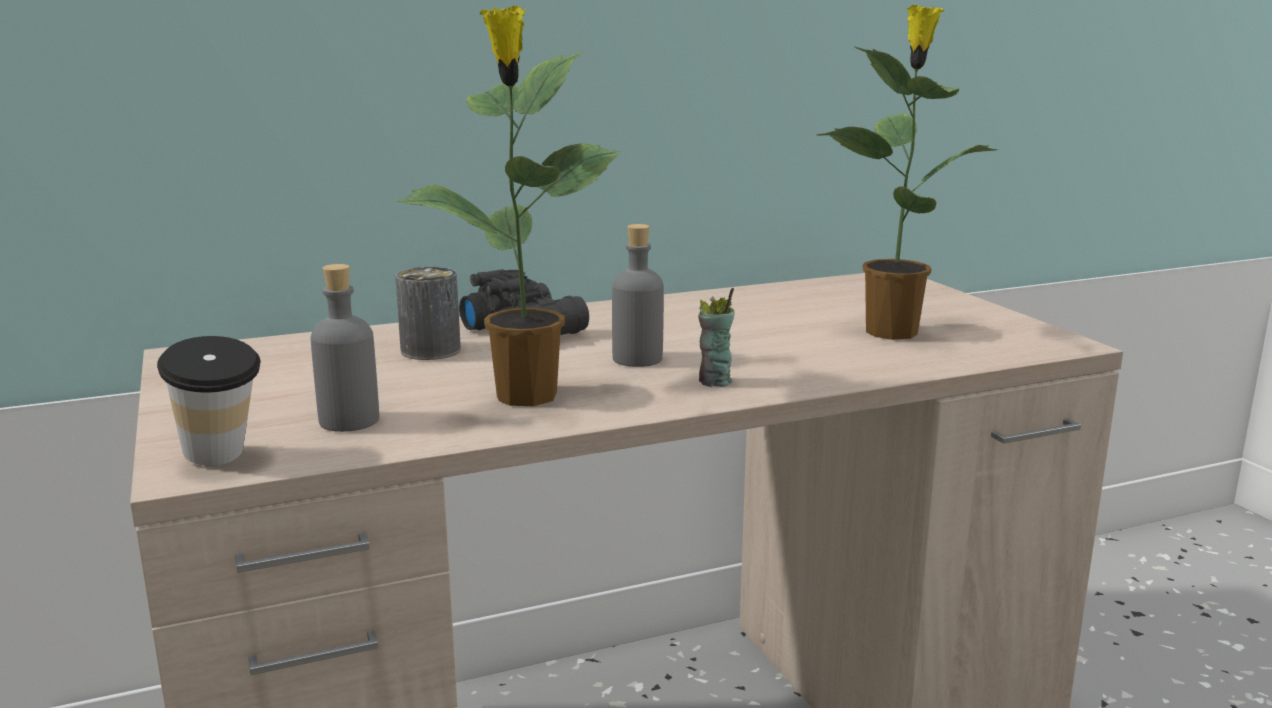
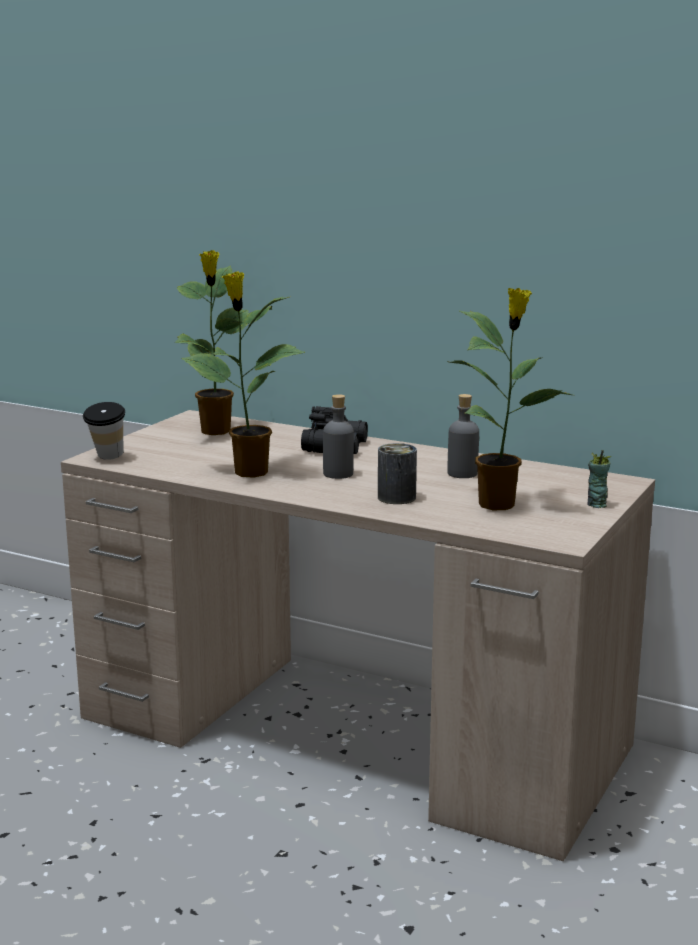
camera: 50 degrees right, 0 degrees up
grey bottle [311,264,379,432] -> grey bottle moved to [447,394,479,478]
can [395,267,461,360] -> can moved to [378,443,417,504]
cup [698,288,735,387] -> cup moved to [587,450,612,508]
none -> potted plant [175,250,249,435]

